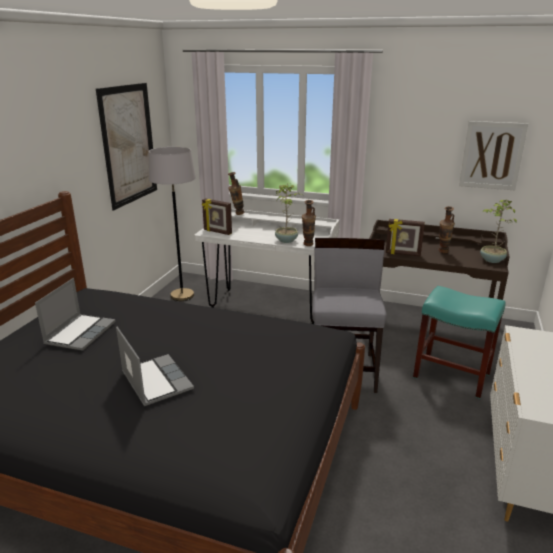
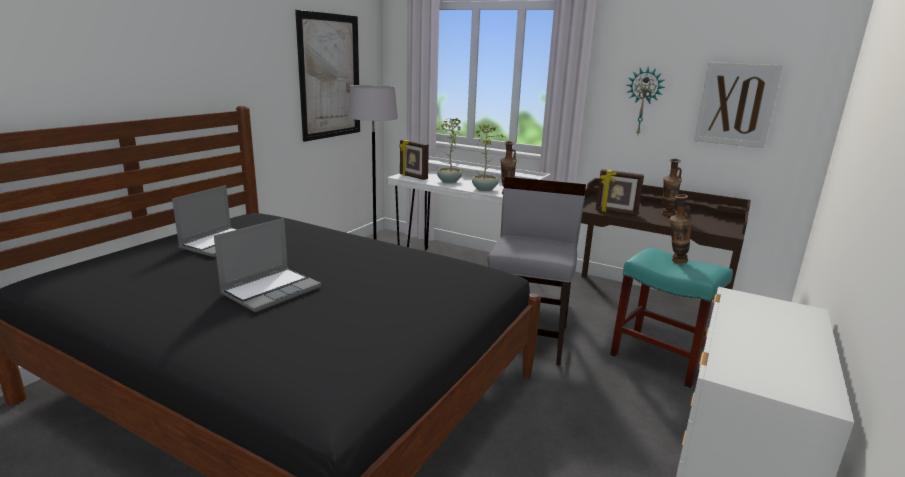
camera: 10 degrees right, 5 degrees down
laptop [116,327,194,406] -> laptop turned 60 degrees clockwise [214,218,321,312]
vase [228,172,244,215] -> vase moved to [670,194,692,264]
potted plant [480,199,517,263] -> potted plant moved to [435,118,462,183]
none -> wall clock [626,66,665,134]

